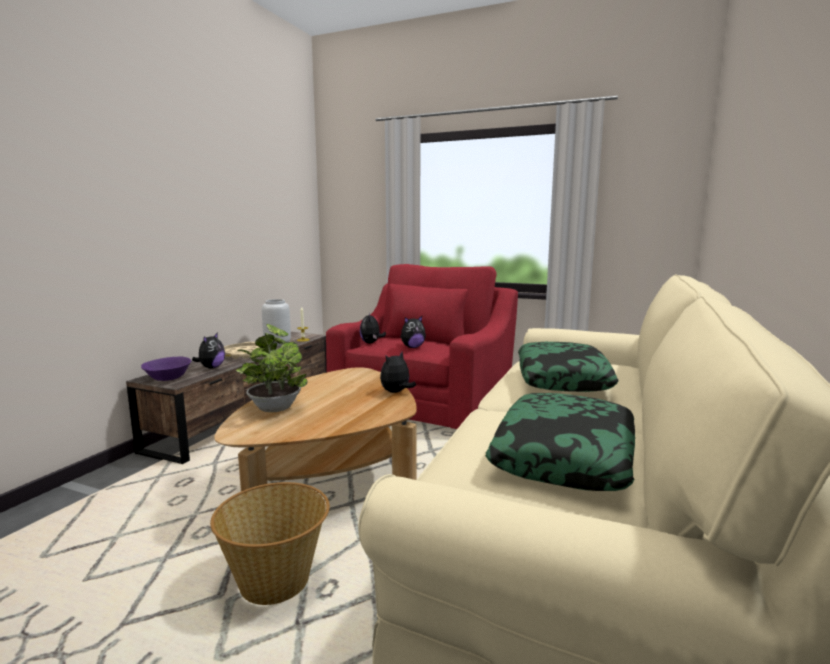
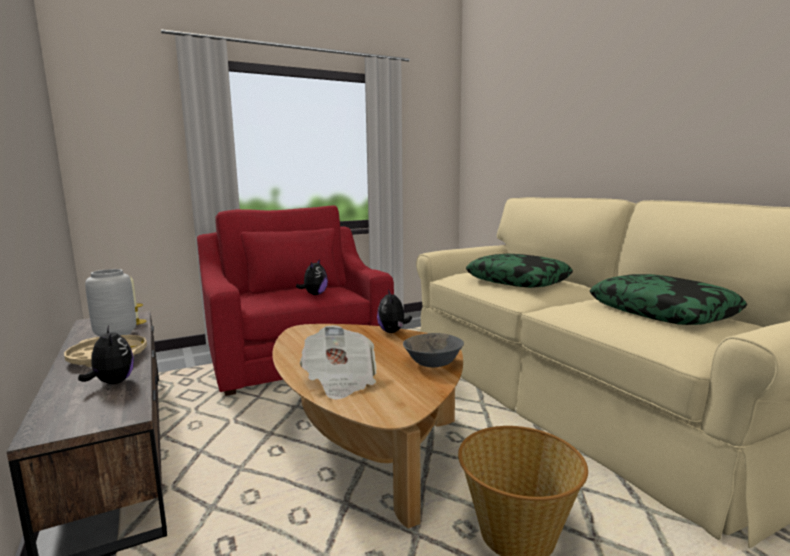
camera: 50 degrees left, 0 degrees up
purple bowl [141,357,191,381] -> none
potted plant [236,324,308,412] -> newspaper [300,325,377,400]
plush toy [360,313,386,343] -> none
none -> grey bowl [403,333,464,367]

